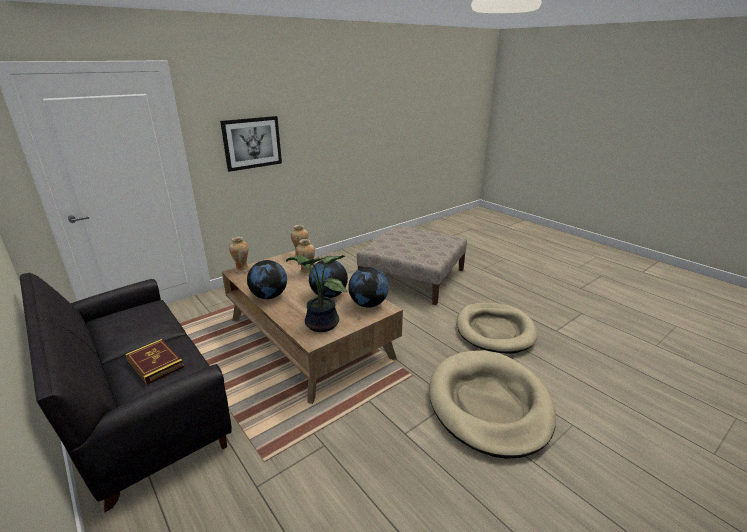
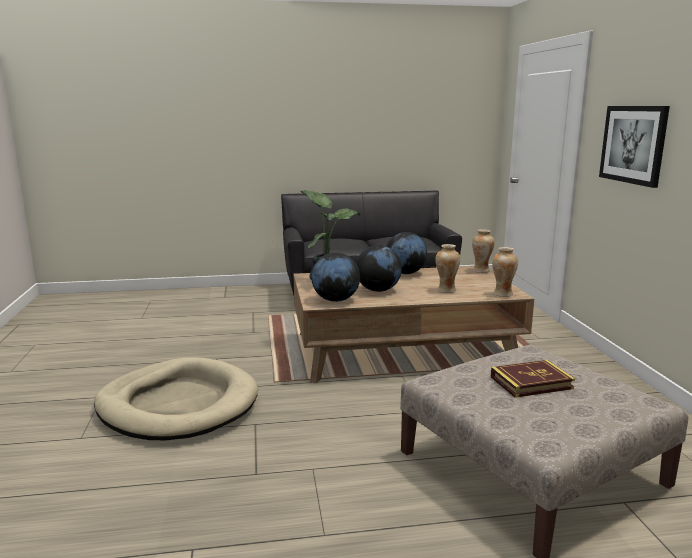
camera: 120 degrees right, 10 degrees down
book [126,339,184,385] -> book moved to [491,360,575,398]
beige dog bed [457,303,537,354] -> none

